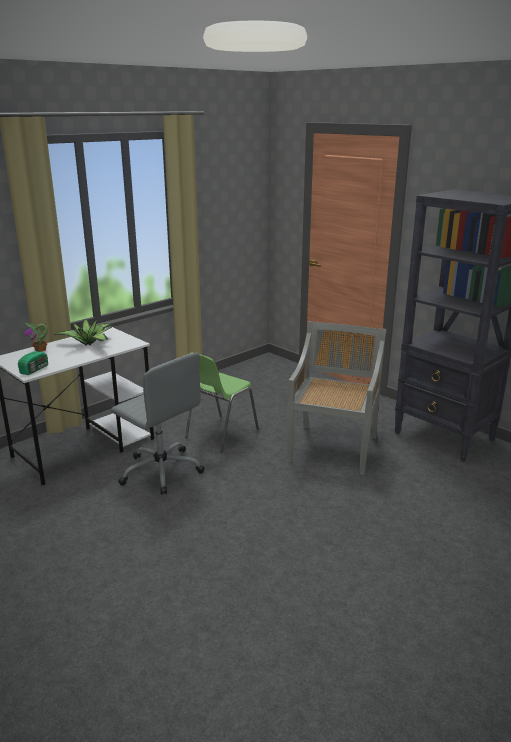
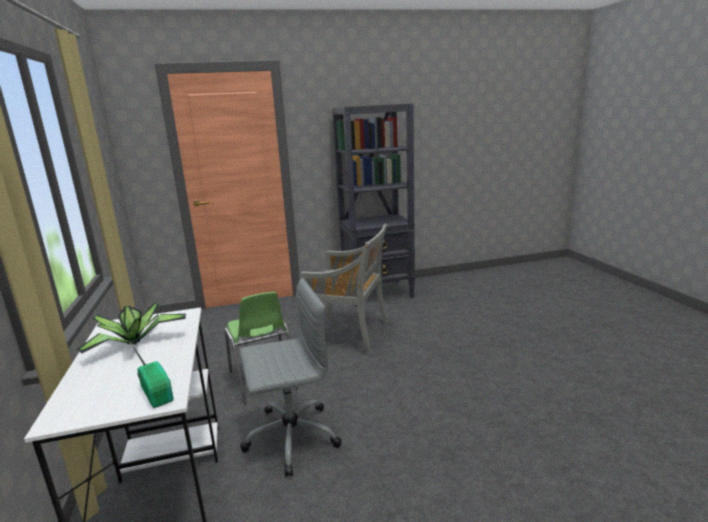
camera: 60 degrees left, 5 degrees down
potted plant [25,322,48,352] -> none
grey chair [286,321,386,475] -> grey chair turned 150 degrees clockwise [300,223,388,354]

